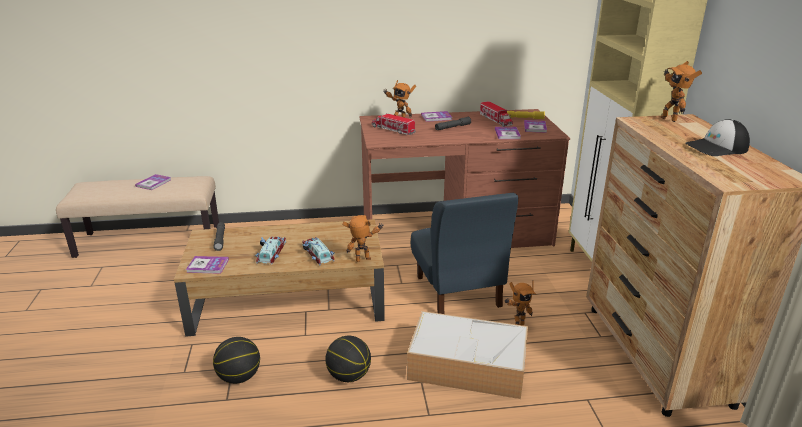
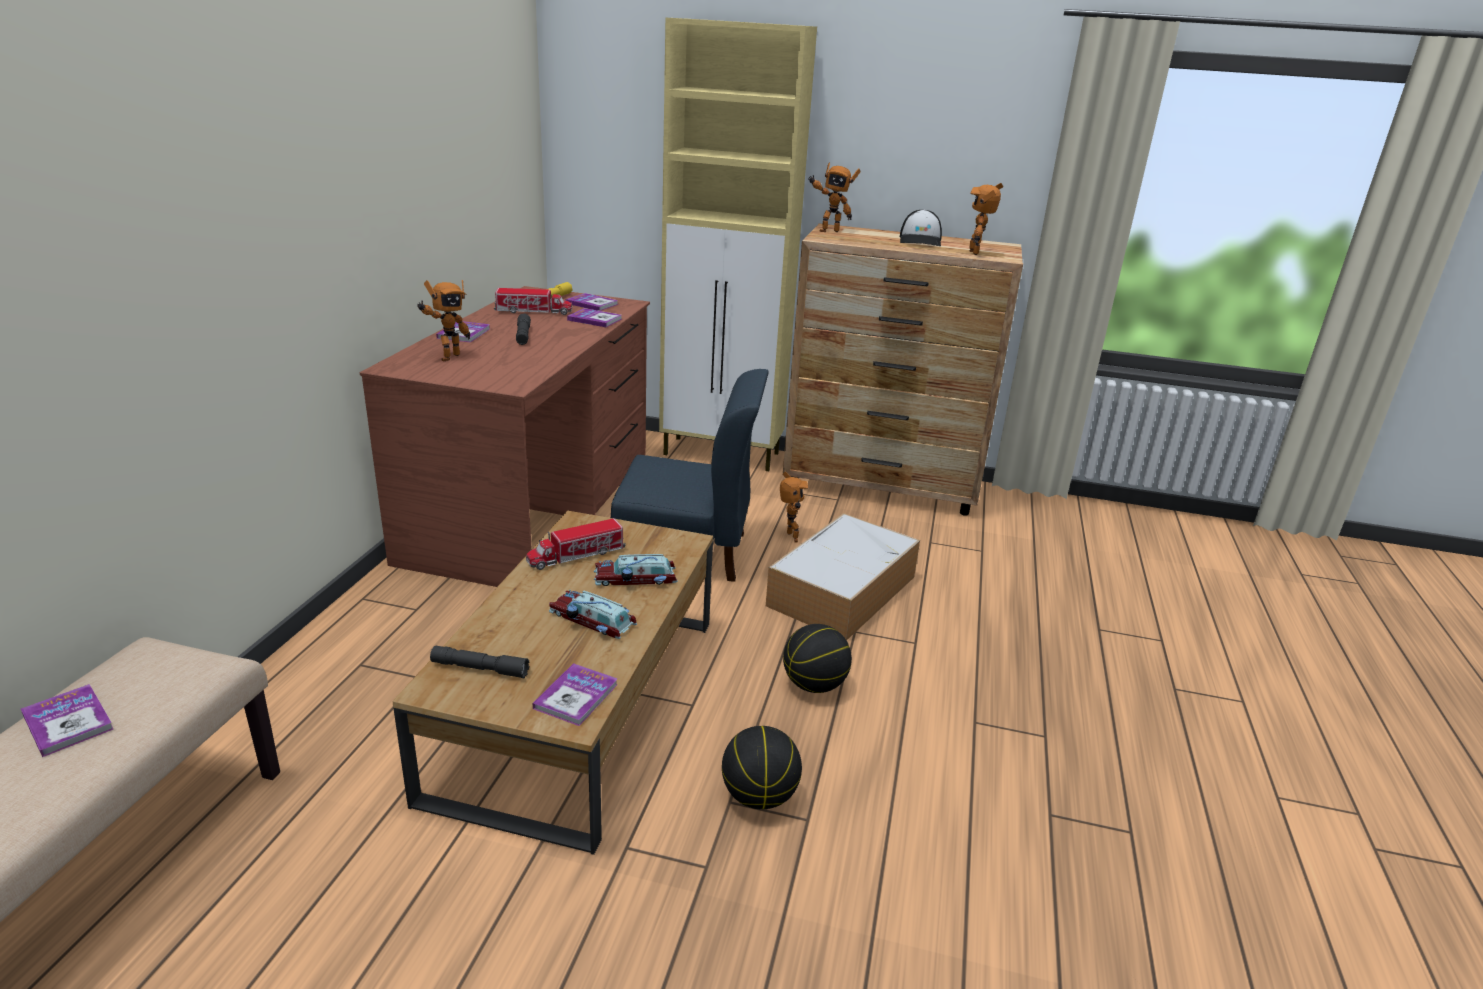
camera: 70 degrees left, 0 degrees up
toy robot [342,215,383,262] -> toy robot moved to [969,183,1003,255]
toy truck [372,113,416,135] -> toy truck moved to [526,518,626,570]

